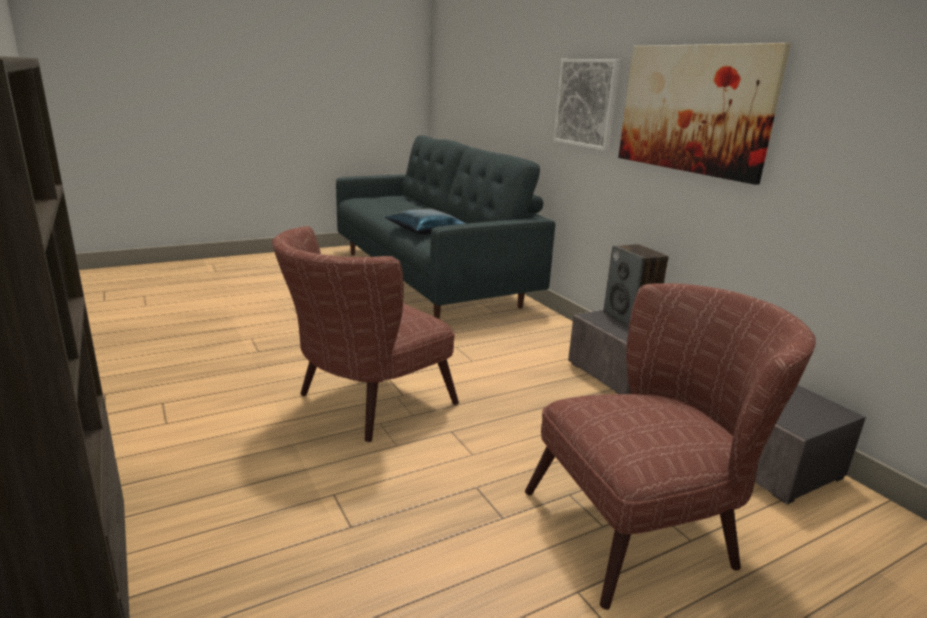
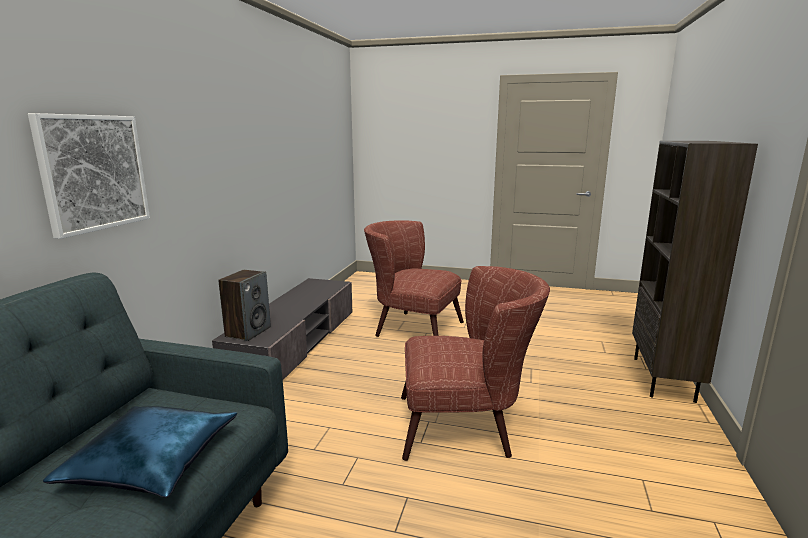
camera: 135 degrees left, 5 degrees down
picture [618,43,791,185] -> none

